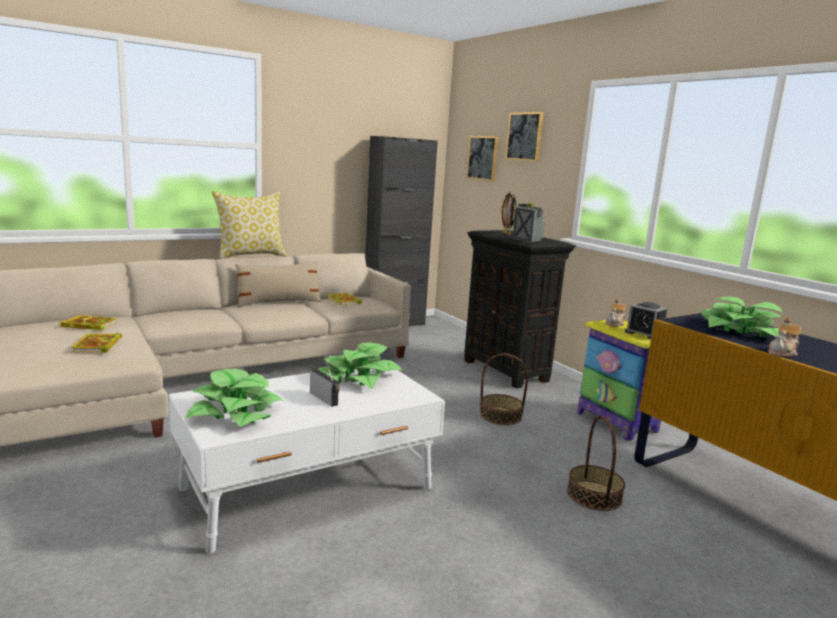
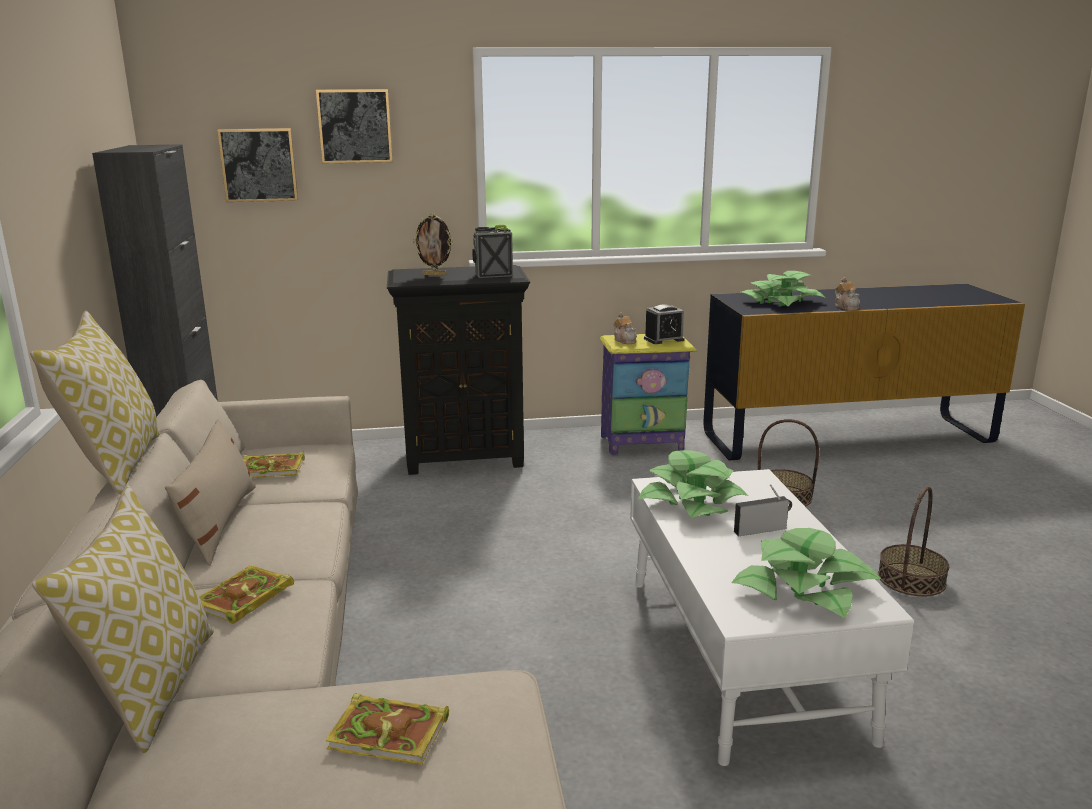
camera: 65 degrees left, 5 degrees up
book [59,315,117,331] -> book moved to [199,565,294,624]
basket [480,354,528,425] -> basket moved to [878,486,949,596]
none -> pillow [32,485,214,753]

